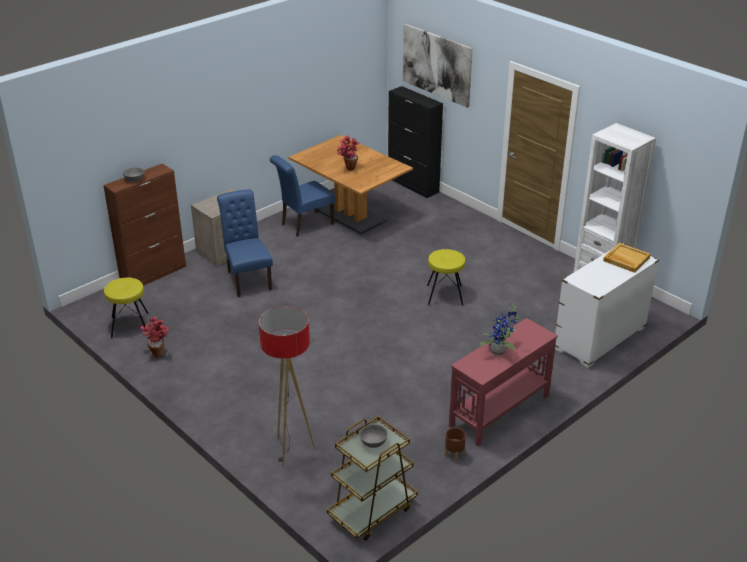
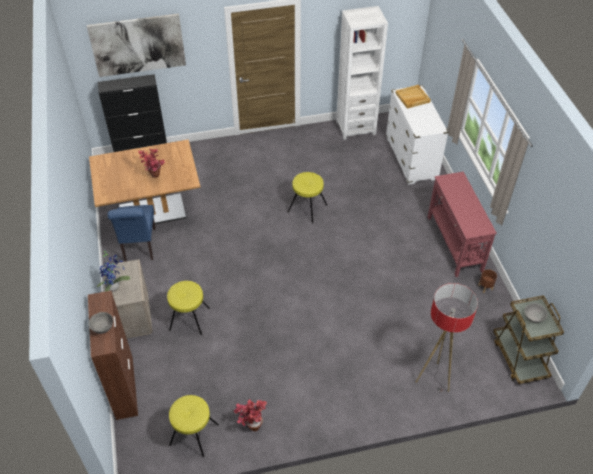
camera: 60 degrees left, 15 degrees up
blue chair [217,190,273,297] -> yellow stool [167,281,210,335]
potted plant [480,304,518,355] -> potted plant moved to [97,250,131,292]

